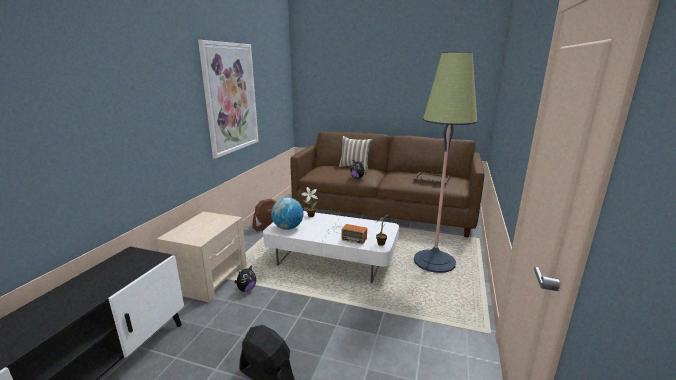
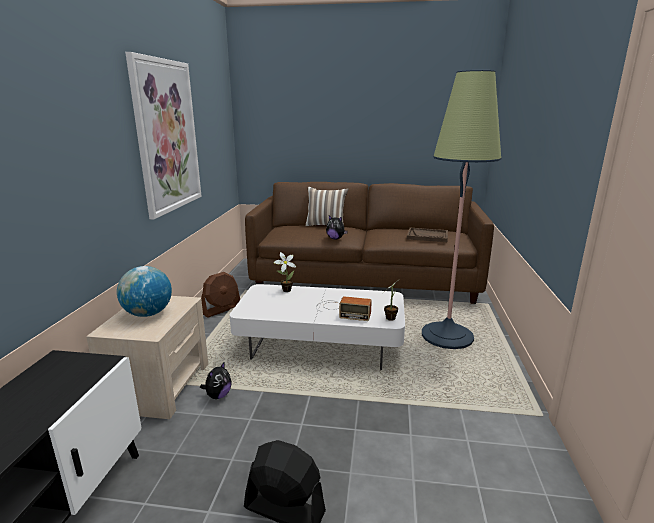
camera: 10 degrees left, 0 degrees up
globe [271,198,304,230] -> globe moved to [117,266,172,317]

